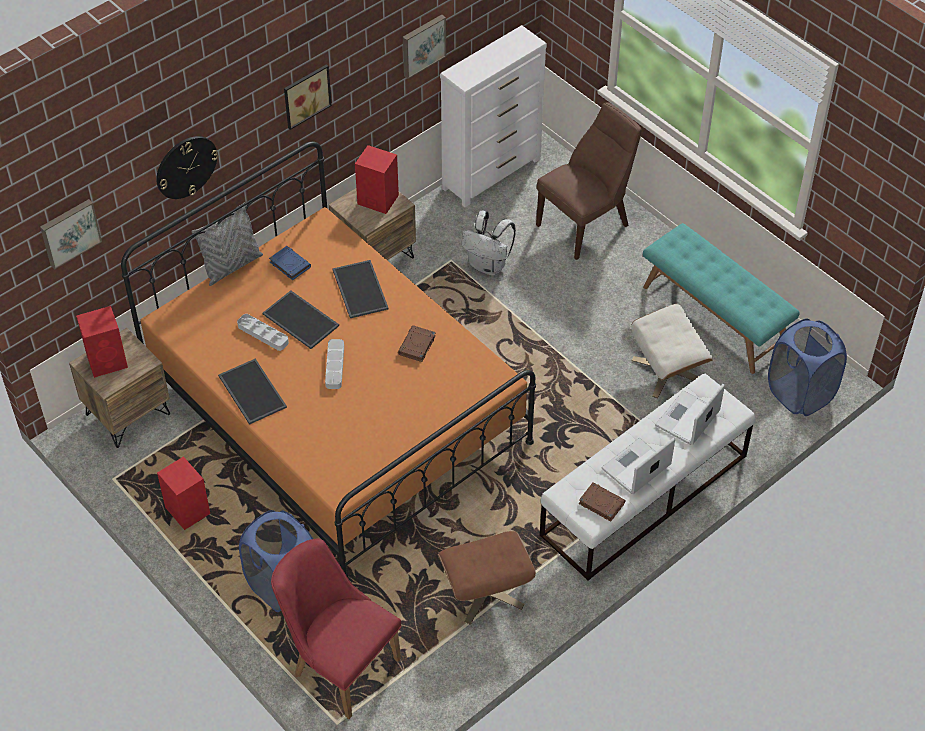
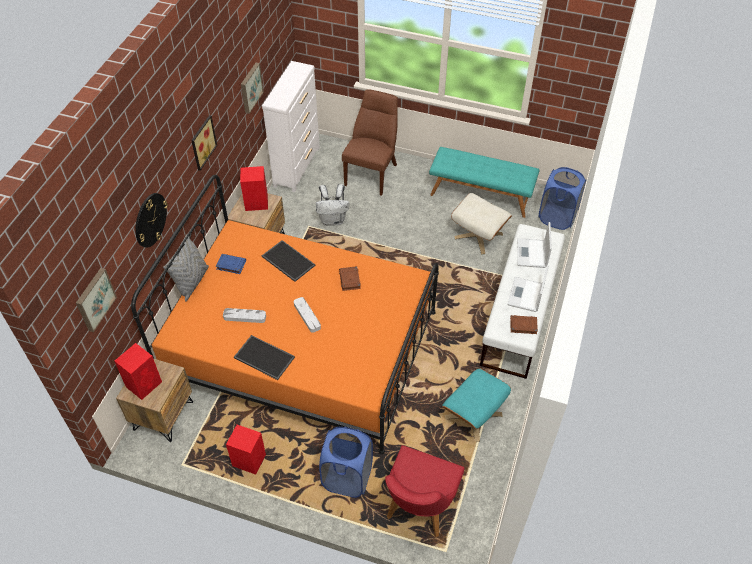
camera: 30 degrees left, 0 degrees up
tray [263,290,339,349] -> none
red chair [271,539,401,719] -> red chair turned 75 degrees counterclockwise [385,445,465,537]
brown ottoman [437,531,536,625] -> turquoise ottoman [442,369,511,442]

